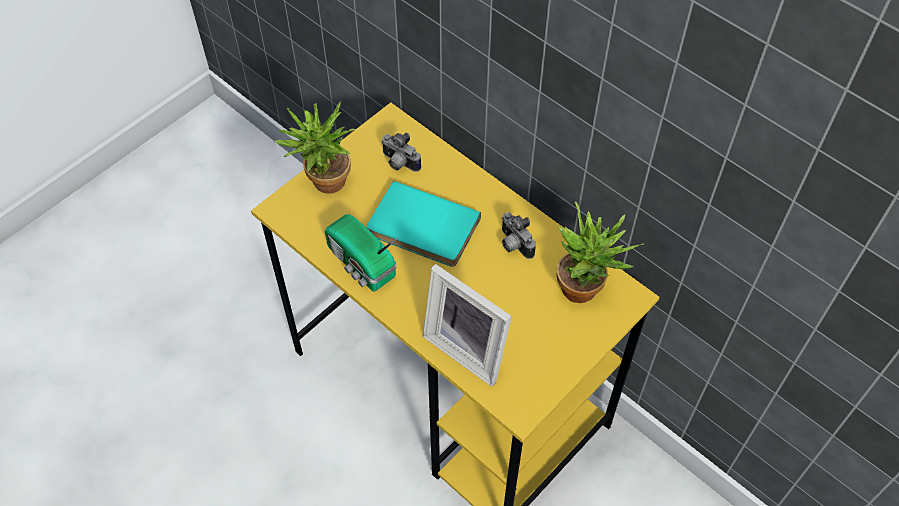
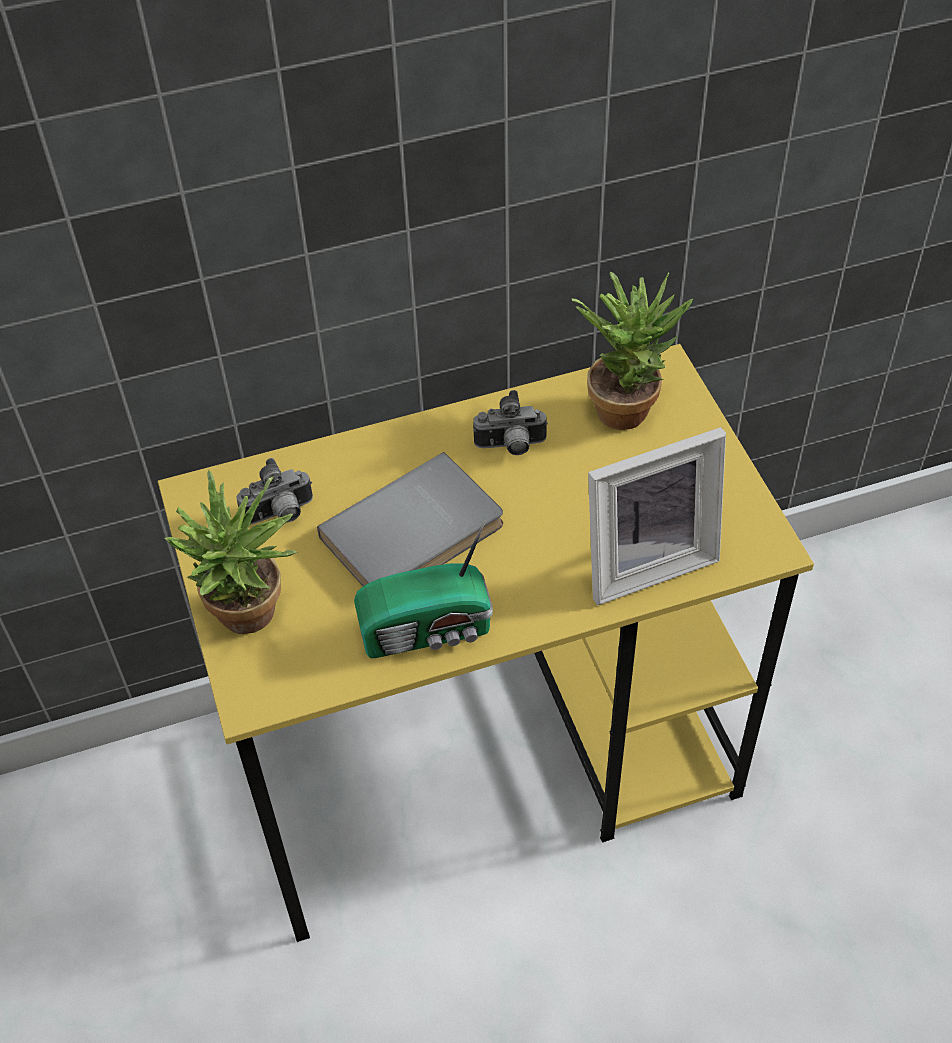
camera: 60 degrees left, 5 degrees down
turquoise book [367,181,481,267] -> grey book [317,452,503,586]

